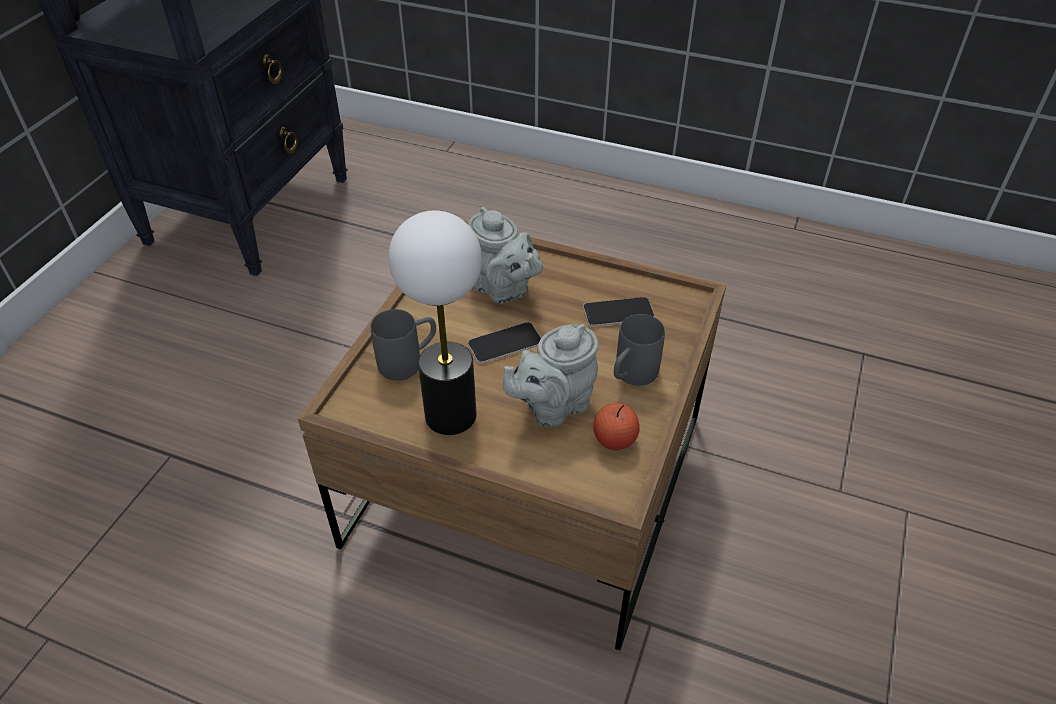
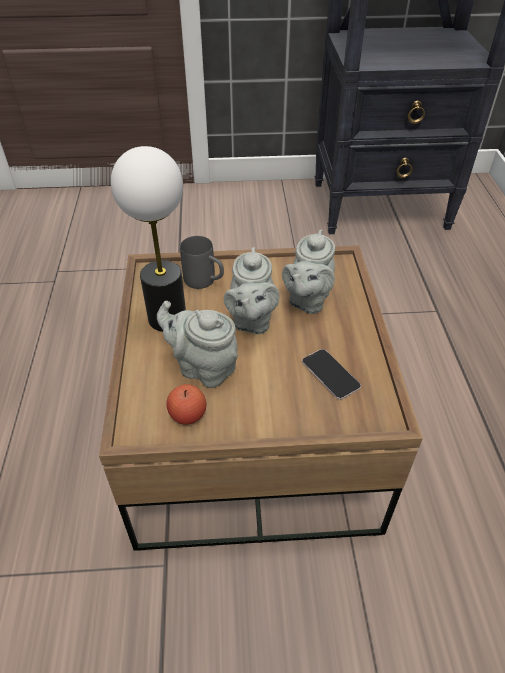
camera: 65 degrees right, 0 degrees up
phone [468,322,541,364] -> grey teapot [224,247,280,334]
grey mug [614,314,665,386] -> none

